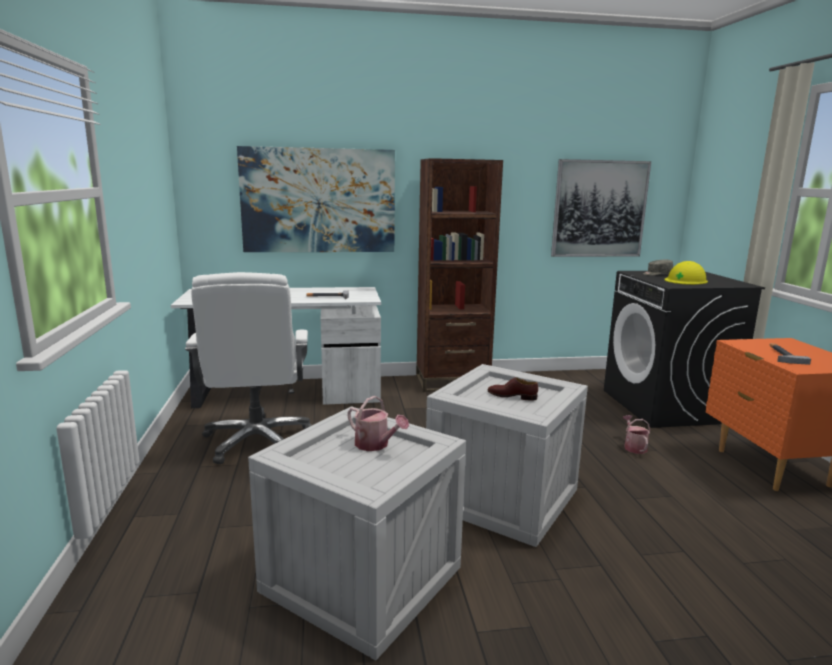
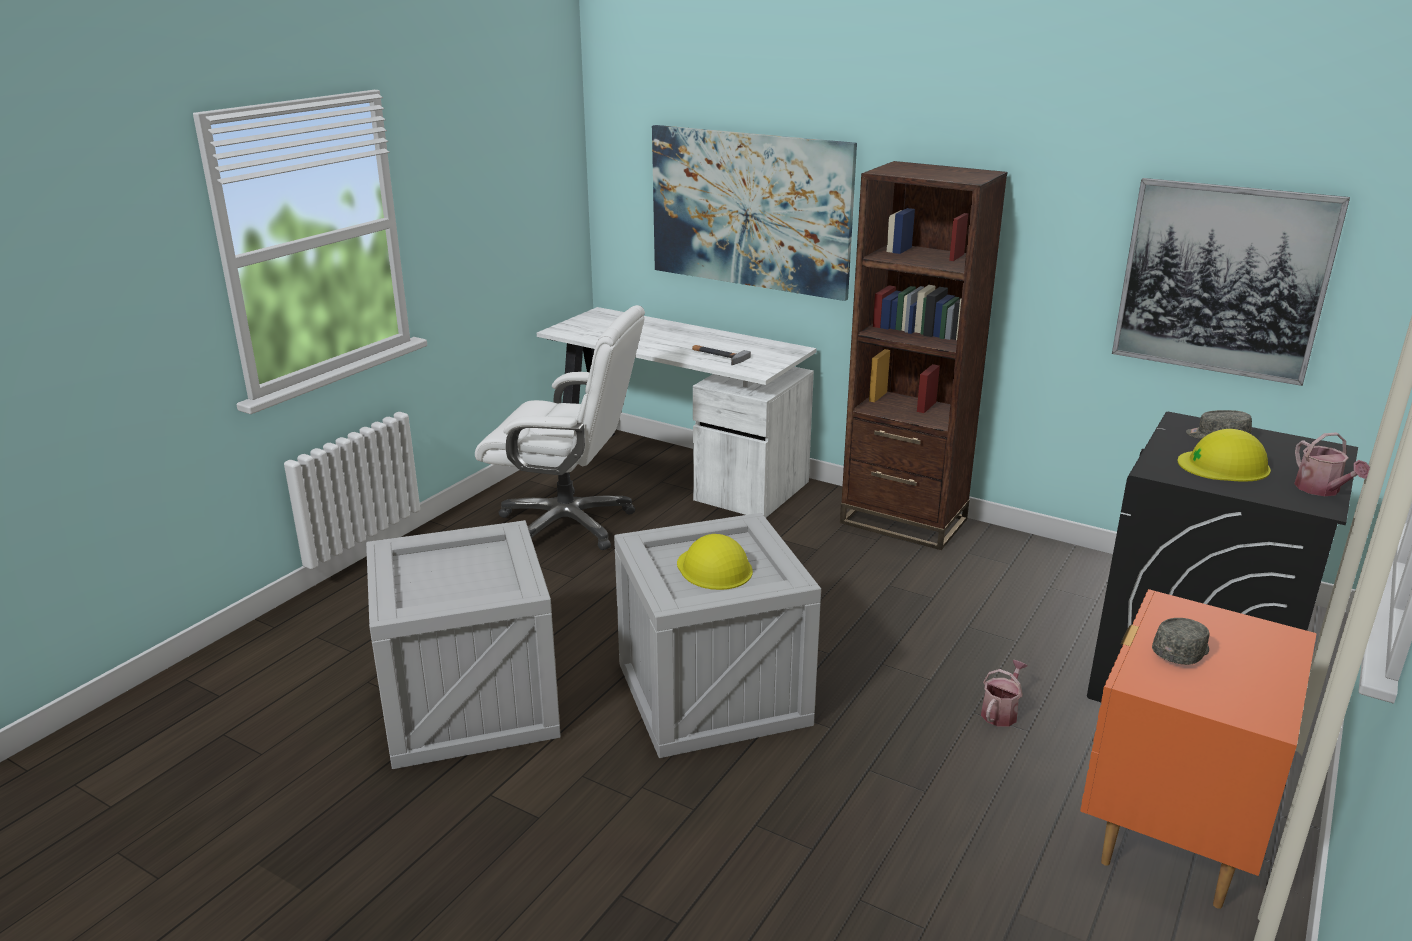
camera: 40 degrees right, 10 degrees up
white office chair [185,272,312,464] -> white office chair turned 105 degrees counterclockwise [475,305,645,550]
watering can [347,396,409,451] -> watering can moved to [1294,432,1370,496]
brown shoe [487,377,538,401] -> yellow hard hat [677,534,753,590]
hammer [770,343,811,365] -> grey cap [1152,618,1209,665]

